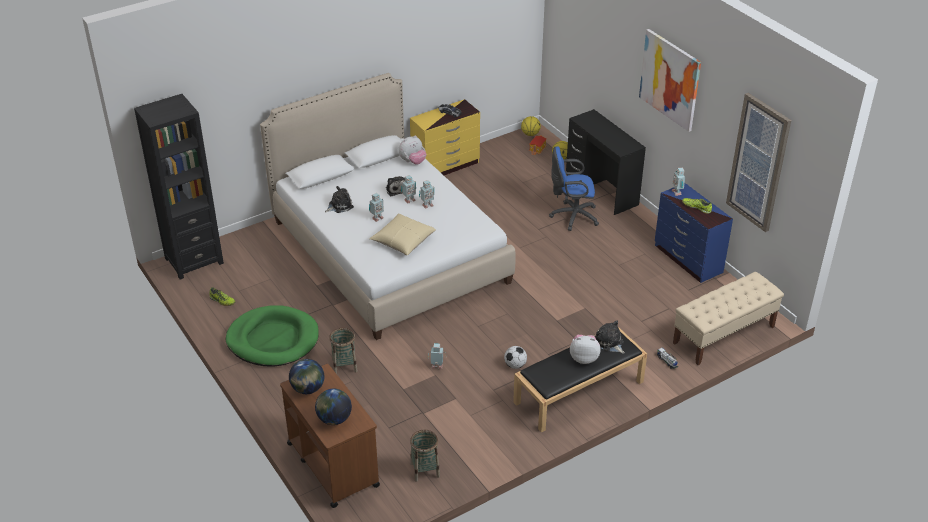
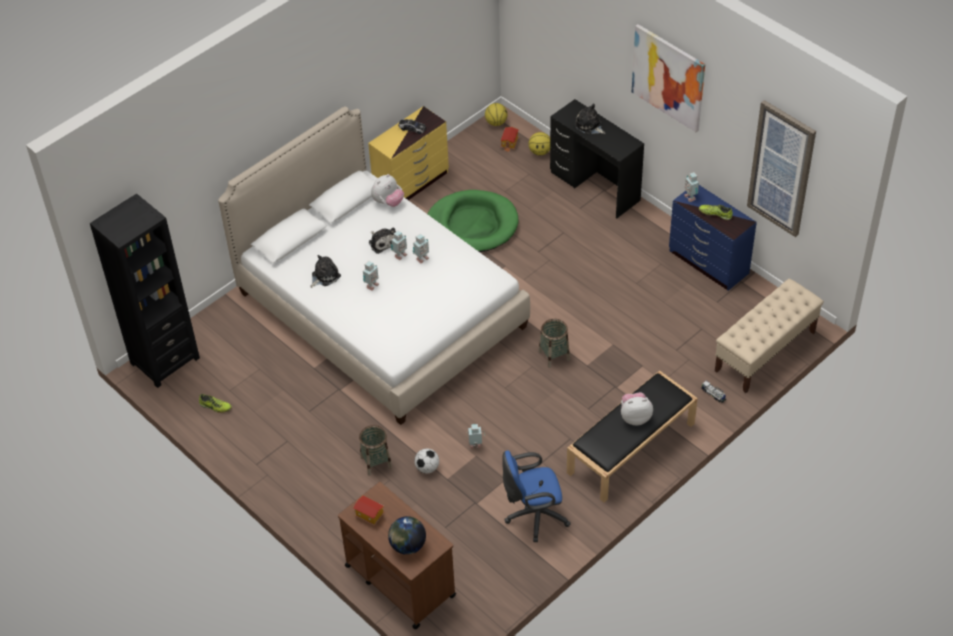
camera: 10 degrees left, 10 degrees up
green dog bed [226,305,319,366] -> green dog bed moved to [428,190,519,252]
globe [289,359,324,394] -> toy house [353,496,385,526]
beige pillow [369,214,436,255] -> none
basket [410,430,440,482] -> basket moved to [538,319,570,368]
football [504,346,527,369] -> football moved to [414,448,439,473]
blue office chair [549,146,599,231] -> blue office chair moved to [502,450,571,542]
plush toy [595,320,625,354] -> plush toy moved to [575,104,605,134]

